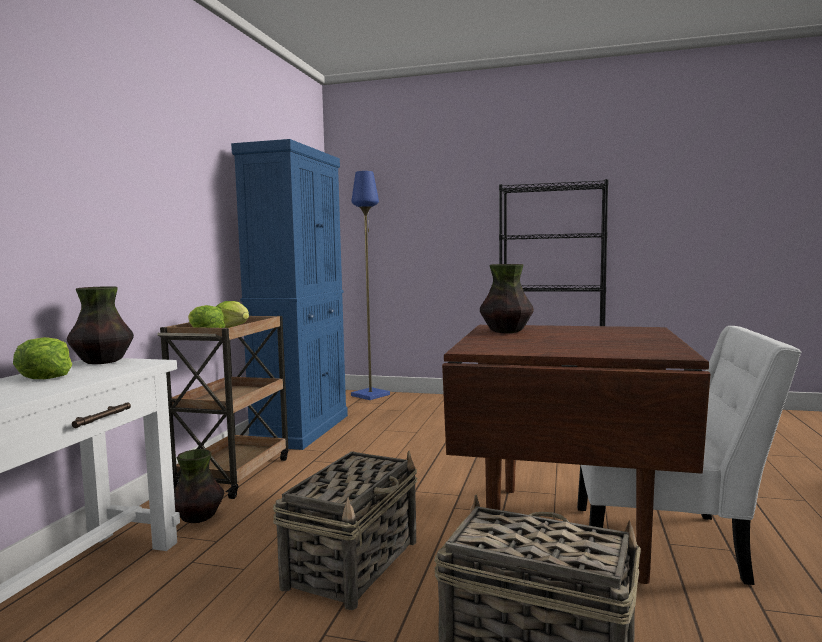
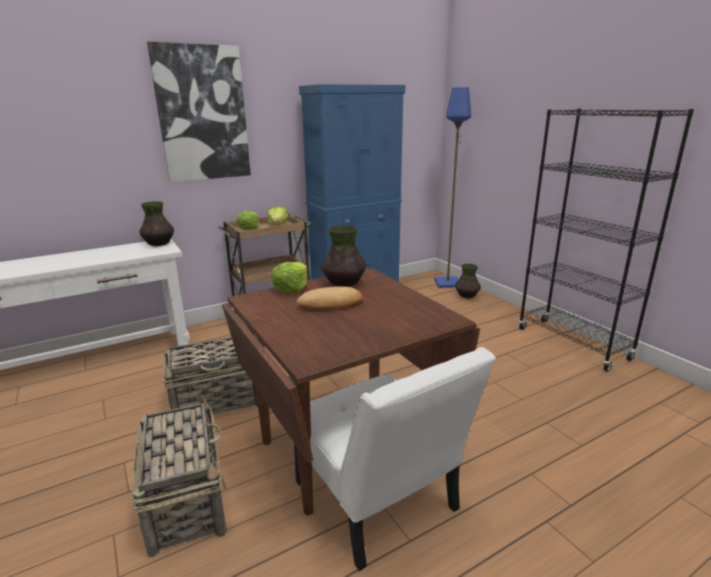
camera: 45 degrees right, 15 degrees up
lettuce [13,337,72,379] -> lettuce moved to [271,262,307,293]
vase [174,449,224,523] -> vase moved to [455,264,481,298]
none -> picture [147,42,251,182]
none -> bread [297,287,364,311]

